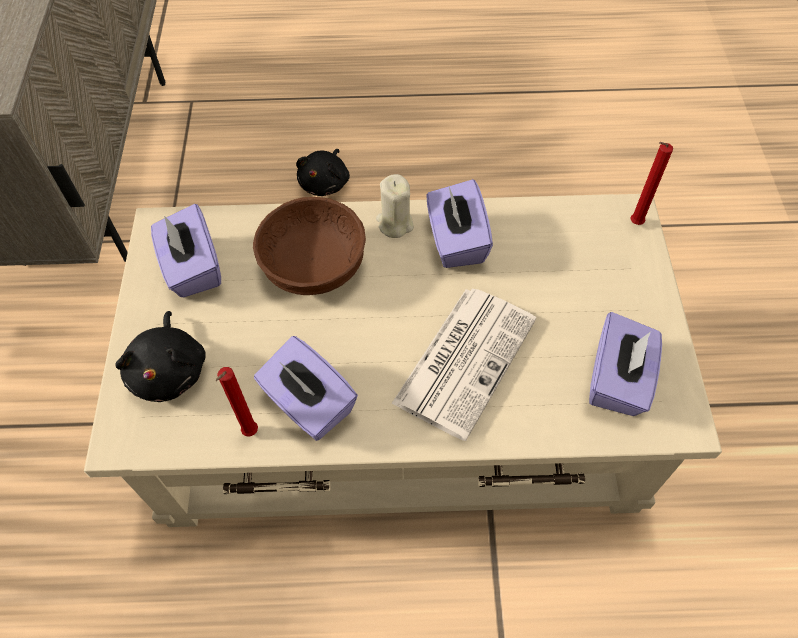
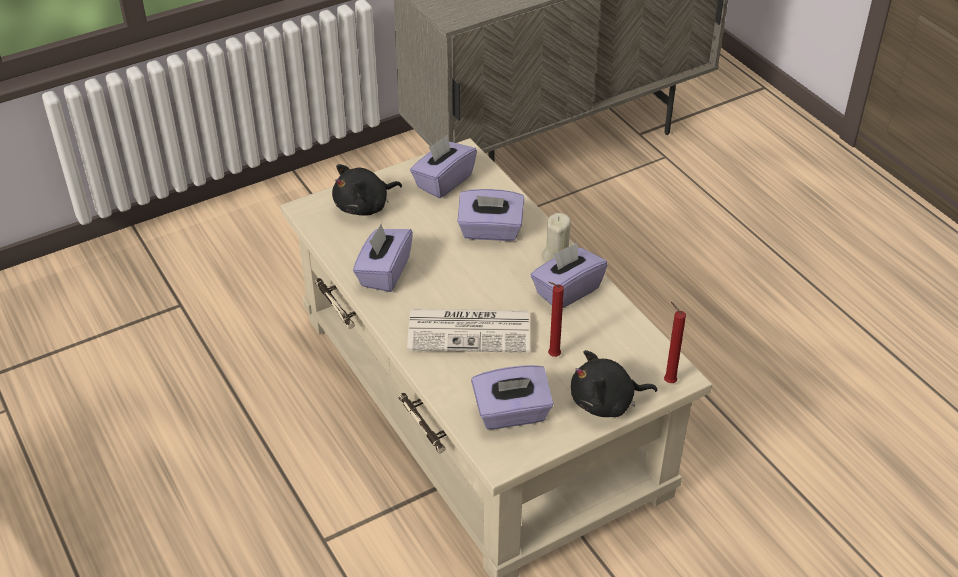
camera: 60 degrees right, 15 degrees down
red candle [216,367,258,436] -> red candle moved to [548,282,564,357]
brown bowl [253,197,366,295] -> purple tissue box [457,189,524,241]
black plush toy [296,149,350,196] -> black plush toy moved to [571,350,658,417]

